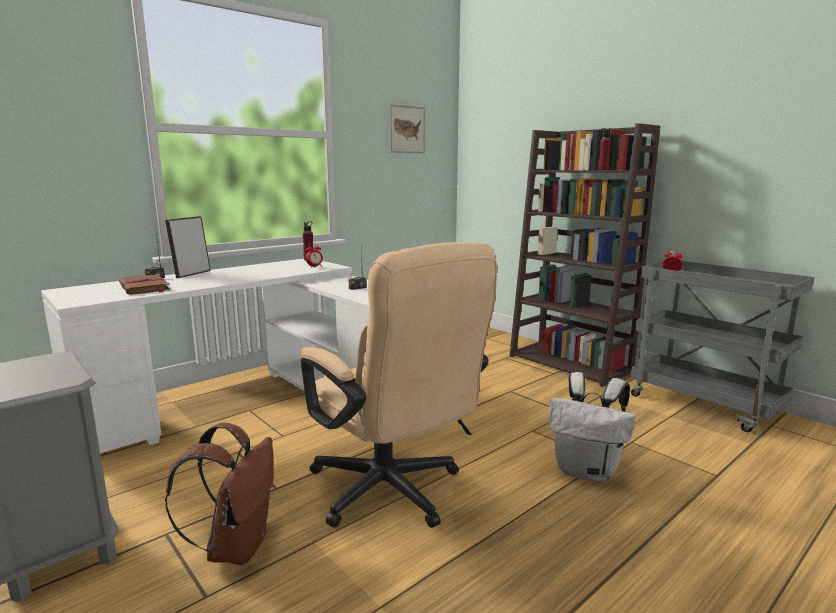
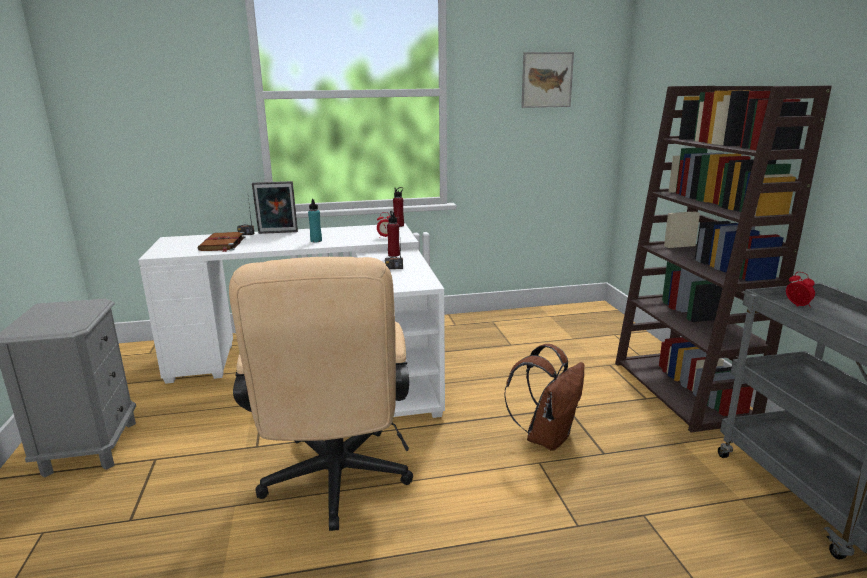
camera: 30 degrees right, 5 degrees up
picture frame [165,216,211,278] -> picture frame turned 150 degrees counterclockwise [252,181,298,234]
brown backpack [165,422,274,565] -> brown backpack moved to [504,344,584,450]
white backpack [548,372,635,482] -> none
red bottle [598,128,612,170] -> red bottle moved to [387,211,400,257]
none -> turquoise bottle [308,199,322,242]

